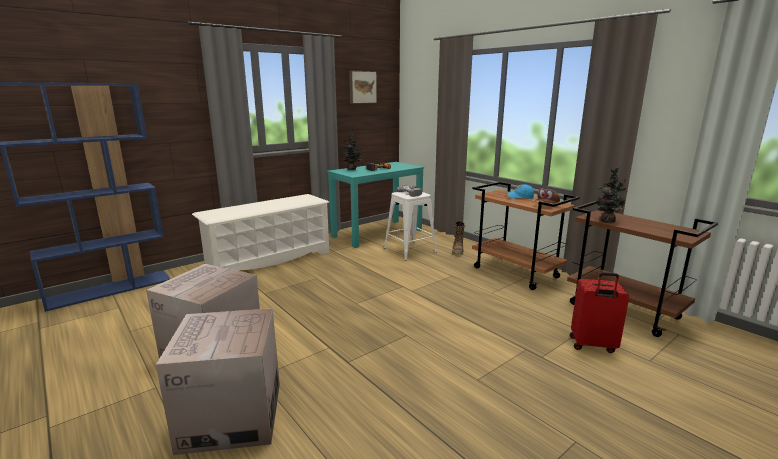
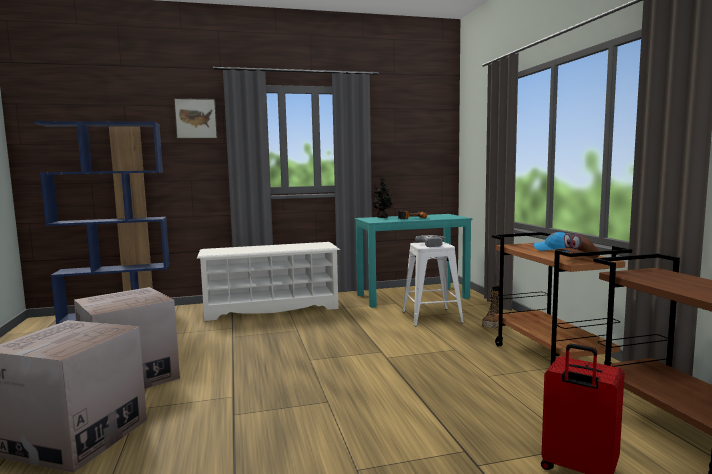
camera: 25 degrees right, 10 degrees down
picture [349,71,377,104] -> picture moved to [174,98,218,139]
potted plant [593,167,626,223] -> none

